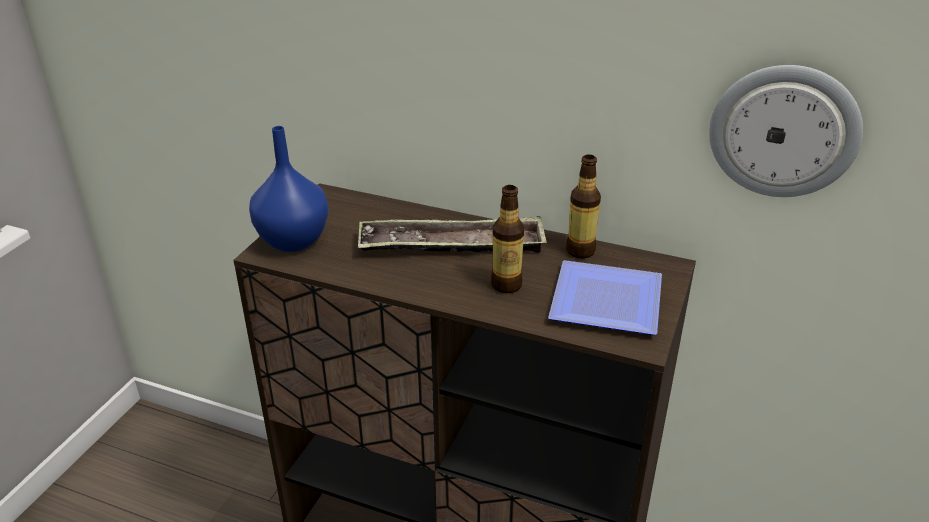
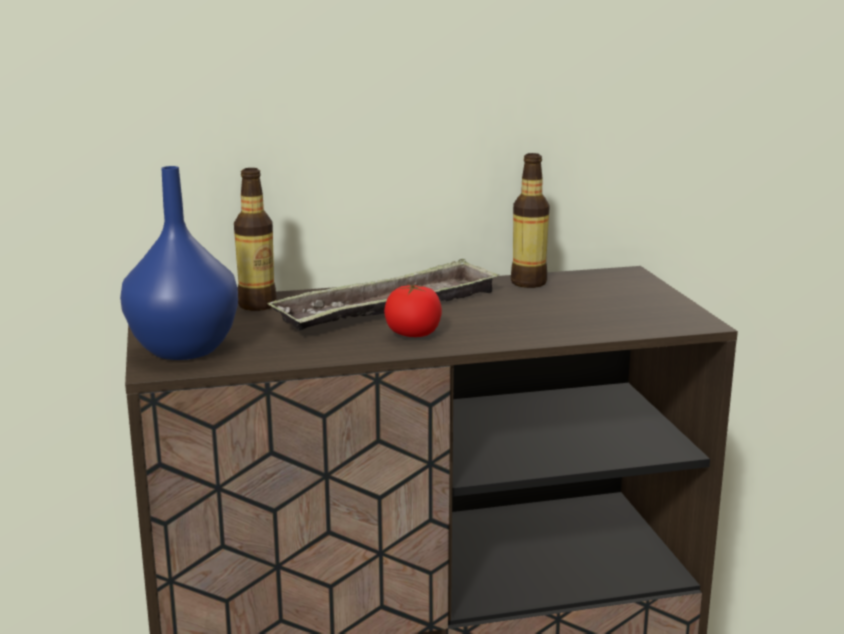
camera: 35 degrees left, 15 degrees down
bottle [491,185,524,293] -> bottle moved to [234,168,277,311]
plate [548,260,662,335] -> none
wall clock [709,65,863,197] -> none
none -> tomato [384,284,442,337]

